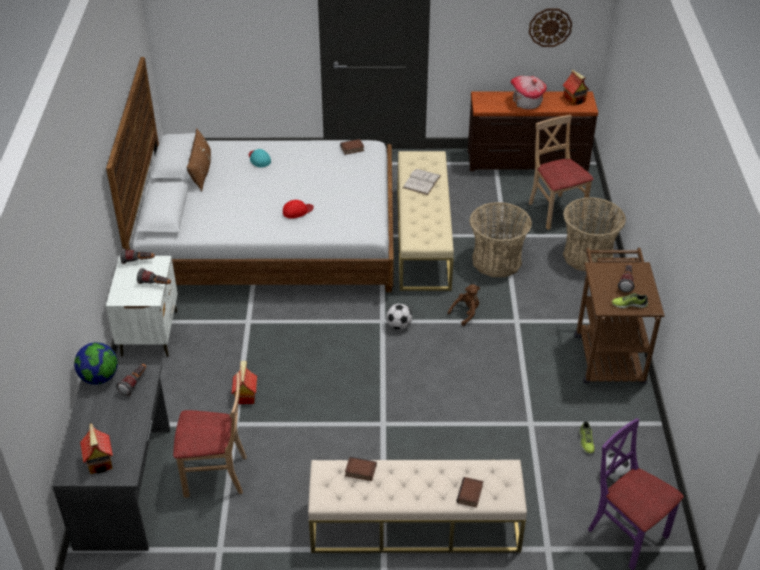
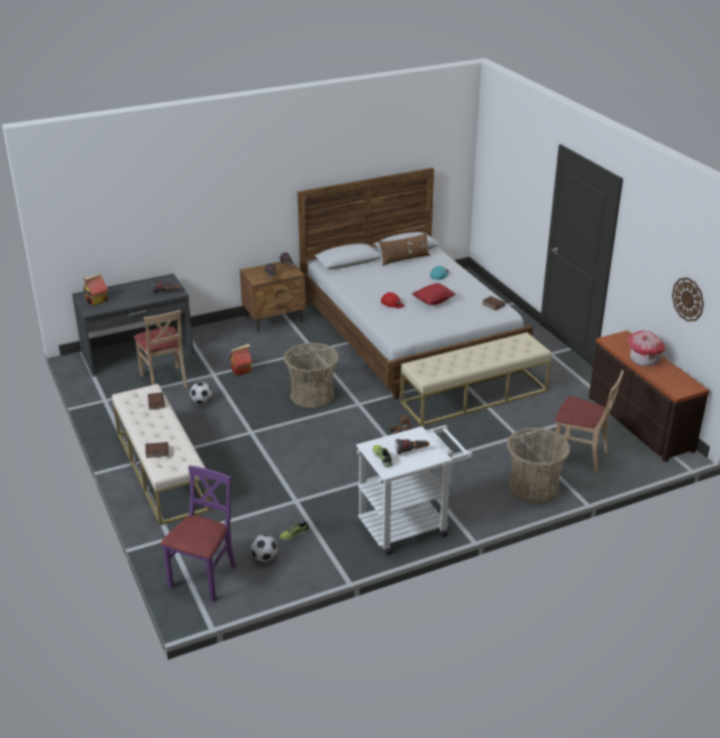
camera: 65 degrees right, 10 degrees down
globe [74,342,118,385] -> none
white nightstand [106,256,178,357] -> brown nightstand [240,261,306,333]
football [386,304,412,330] -> football moved to [190,382,212,404]
white book [403,169,441,195] -> none
basket [469,202,532,277] -> basket moved to [284,343,339,408]
beige chair [529,115,594,230] -> beige chair turned 75 degrees clockwise [552,370,624,473]
toy house [563,69,589,105] -> none
brown cart [574,248,665,384] -> white cart [356,425,473,555]
none -> red pillow [412,283,455,305]

